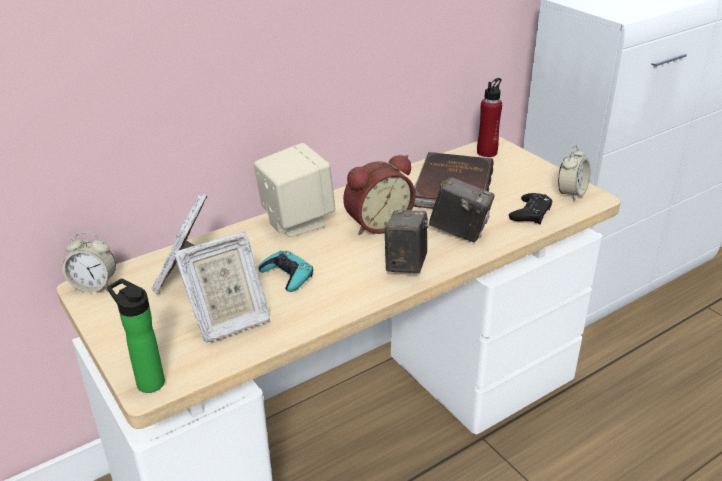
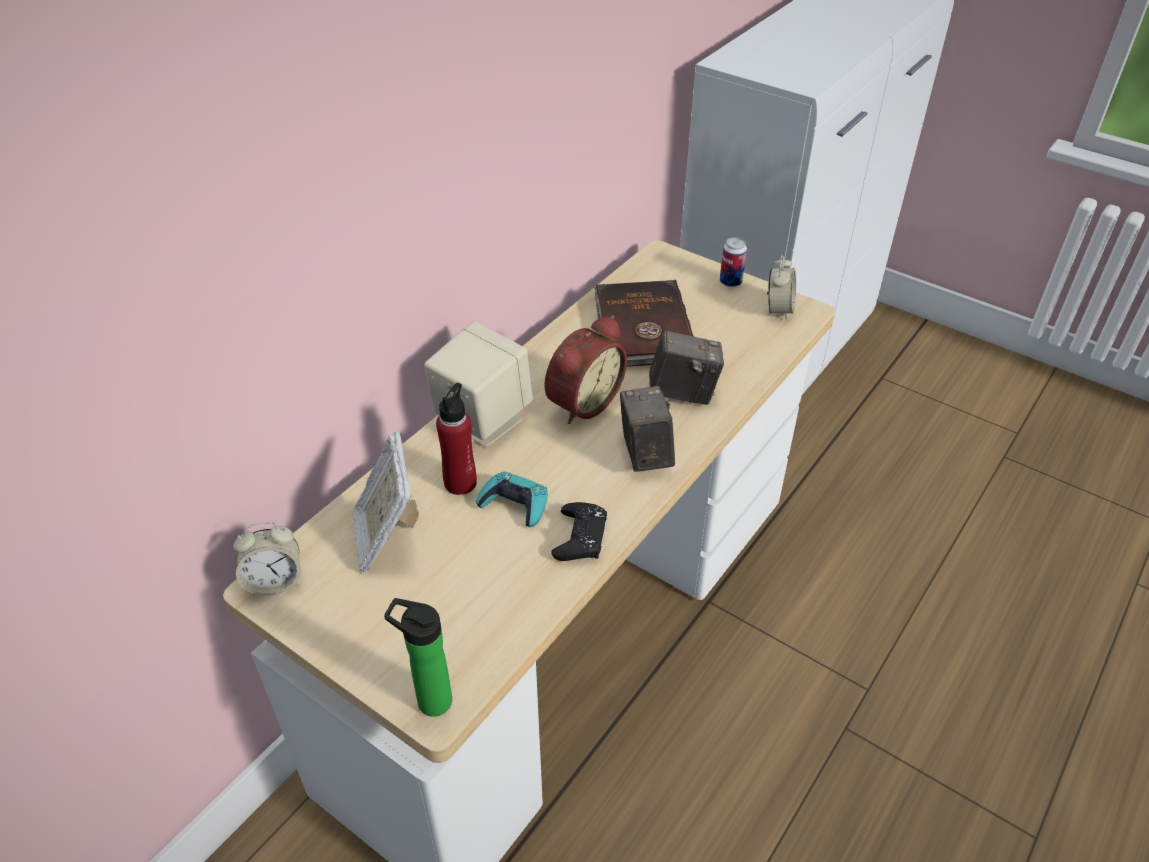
camera: 20 degrees left, 10 degrees up
picture frame [174,232,270,342] -> none
red bottle [477,78,502,157] -> red bottle moved to [436,383,477,495]
black game controller [509,193,553,224] -> black game controller moved to [551,502,607,561]
none -> can [720,237,747,287]

